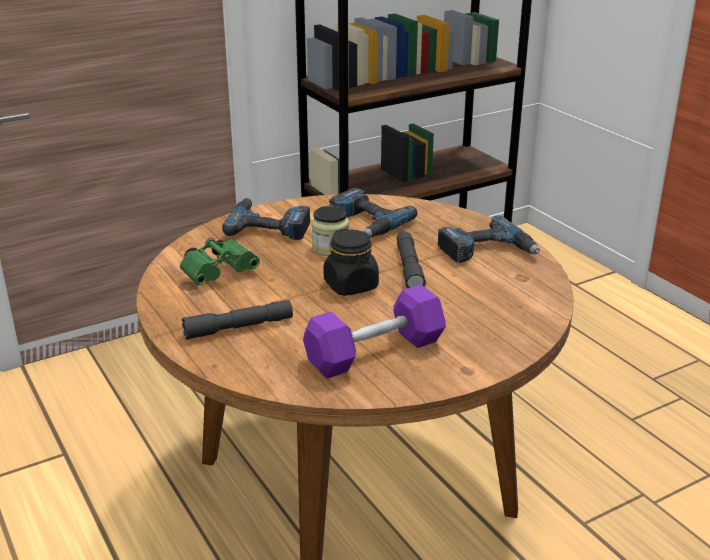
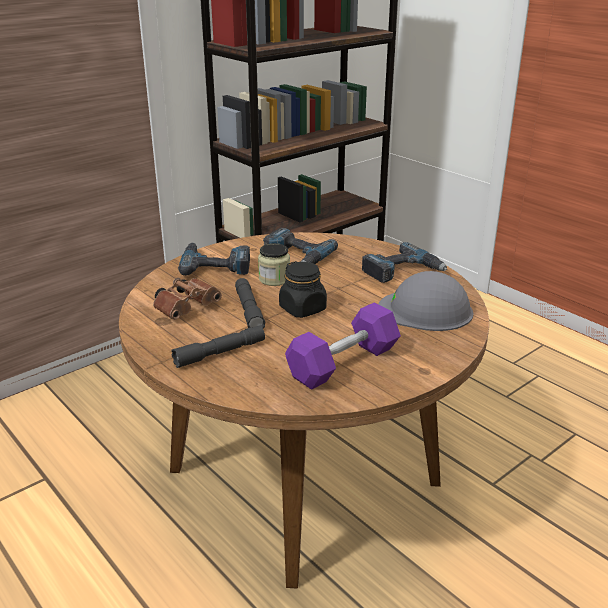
camera: 10 degrees left, 0 degrees up
green binoculars [180,237,260,285] -> brown binoculars [153,278,222,320]
grey flashlight [397,232,426,288] -> grey flashlight moved to [235,278,265,329]
none -> grey hard hat [378,271,473,331]

